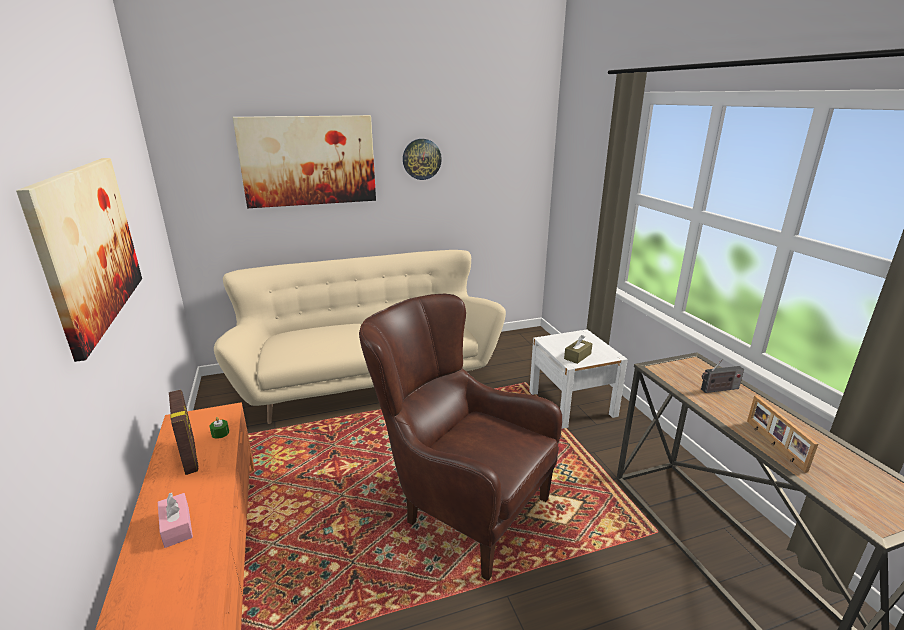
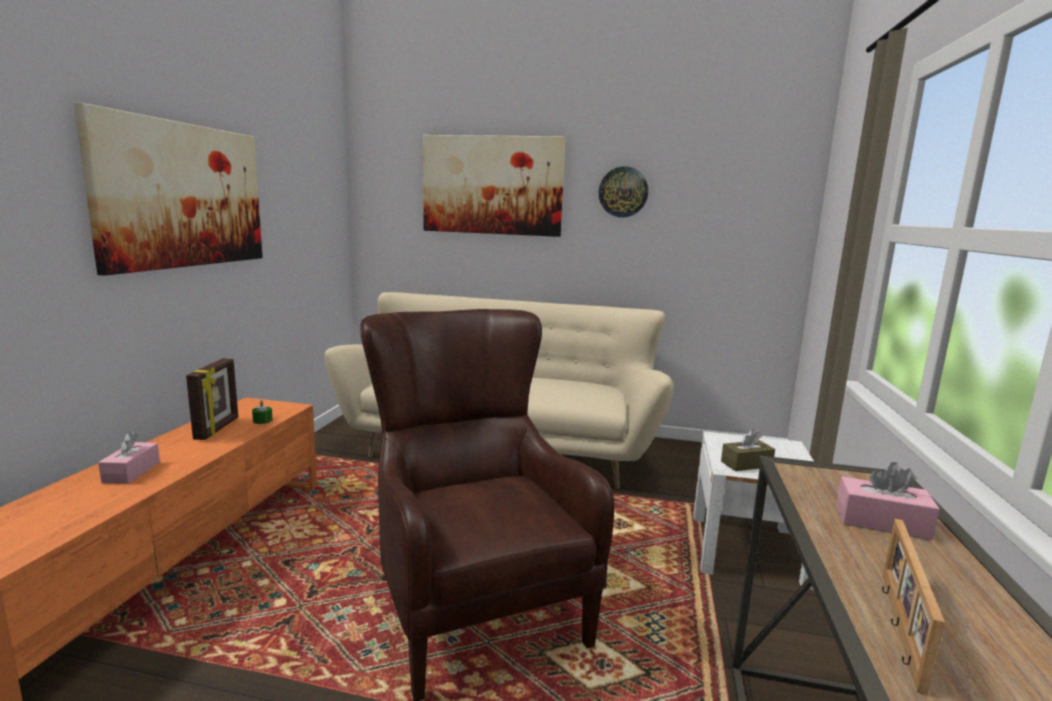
camera: 30 degrees right, 10 degrees down
radio [701,359,744,393] -> pink tissue box [836,462,940,540]

